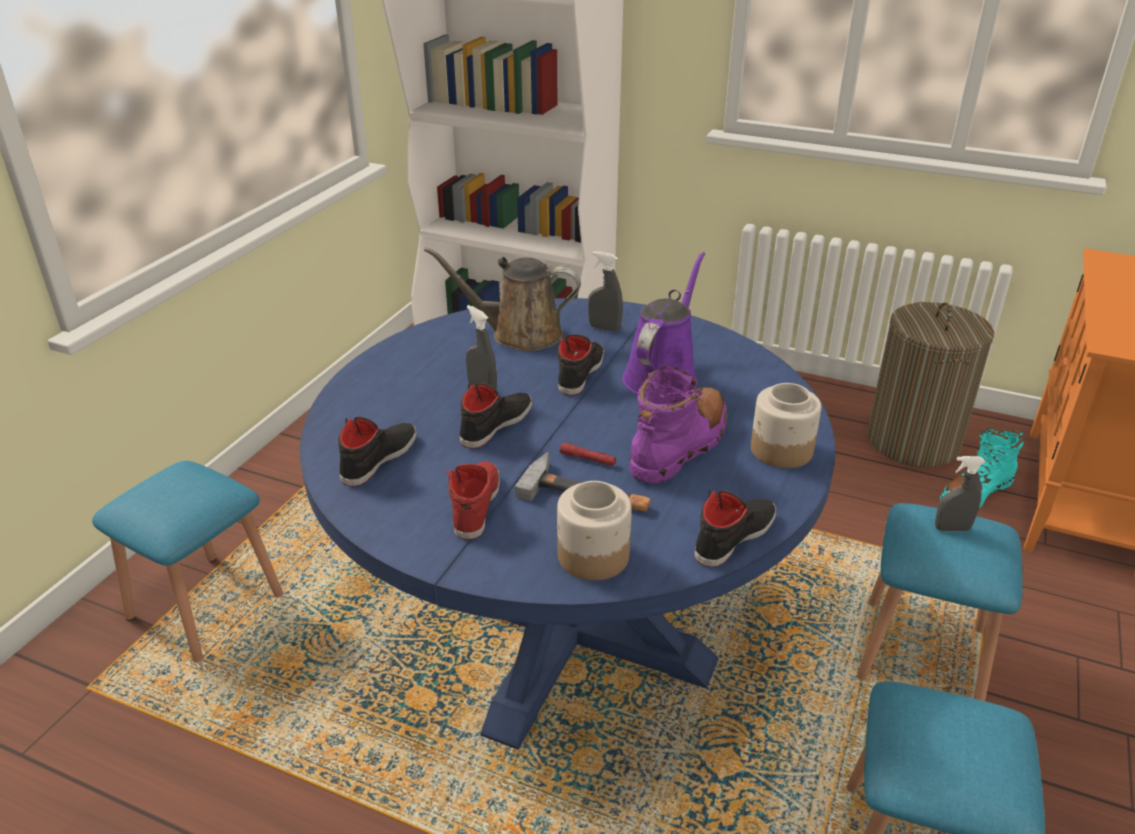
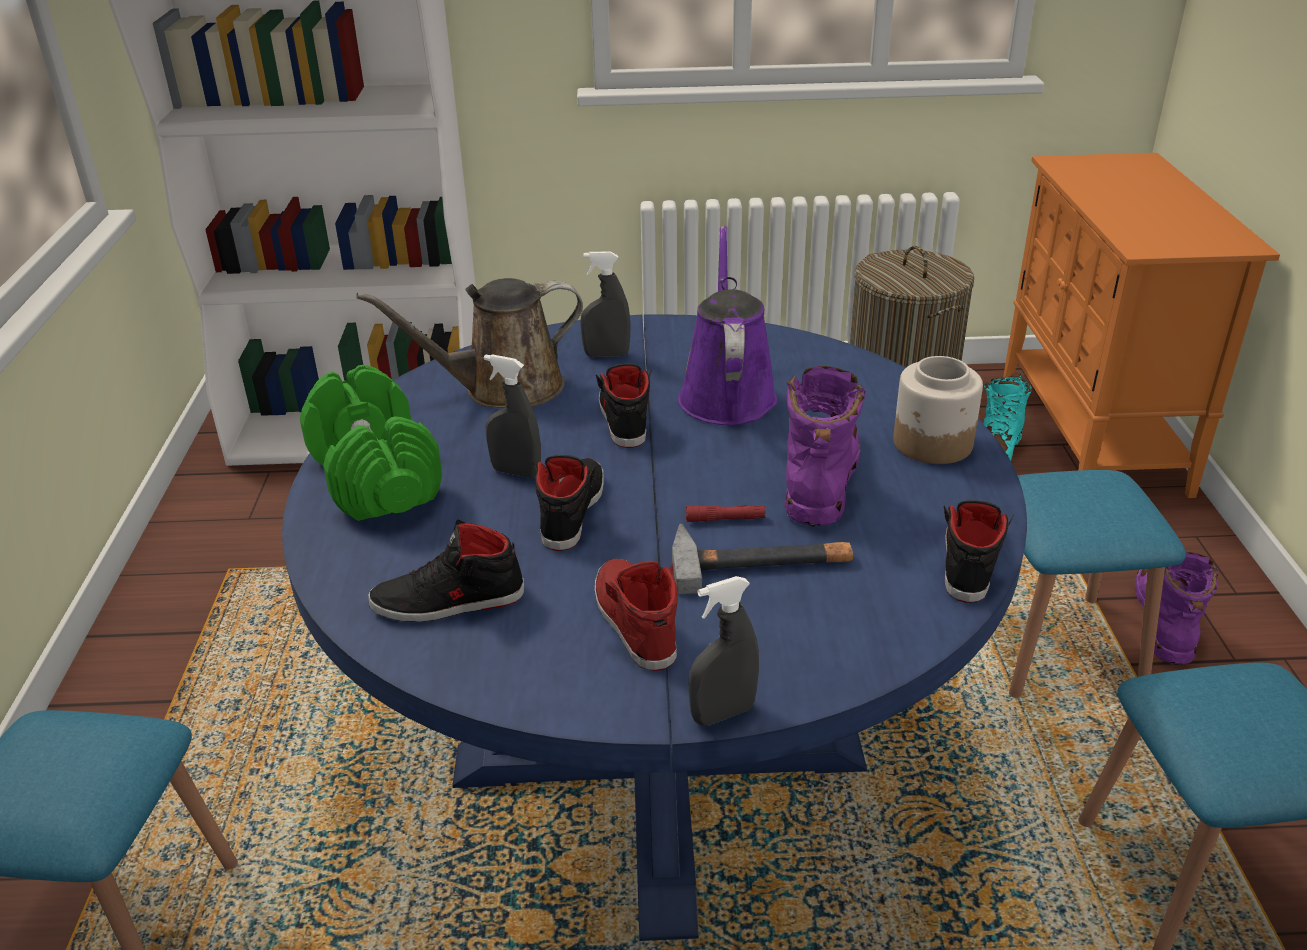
camera: 25 degrees left, 0 degrees up
black shoe [338,416,417,486] -> black shoe turned 105 degrees counterclockwise [368,519,524,622]
jar [557,481,632,581] -> none
grey spray bottle [935,456,986,531] -> grey spray bottle moved to [688,576,759,725]
none -> green dumbbell [300,365,442,521]
none -> purple boot [1135,552,1218,665]

